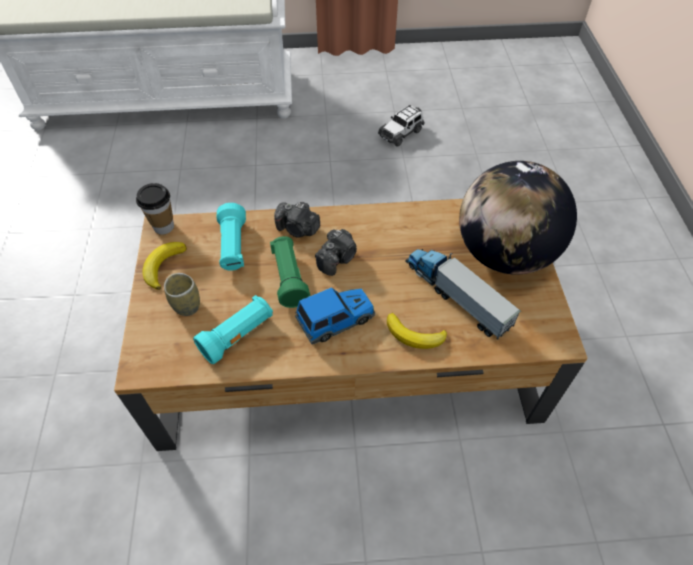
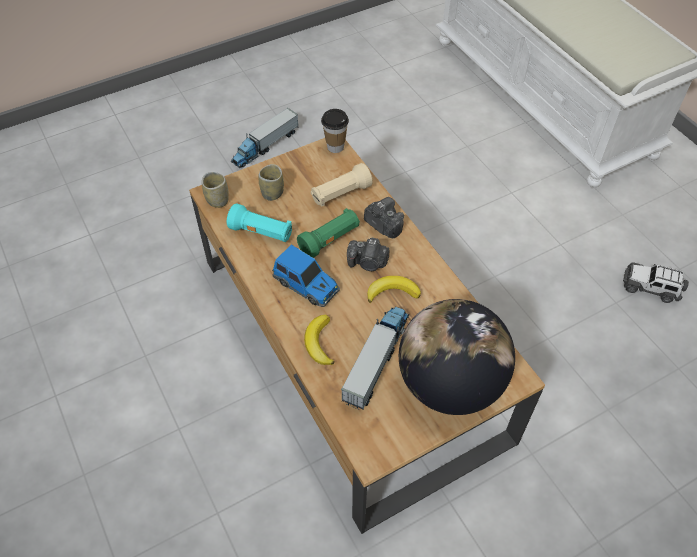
camera: 65 degrees right, 0 degrees up
banana [142,242,187,290] -> banana moved to [367,276,421,303]
turquoise flashlight [217,203,246,271] -> beige flashlight [311,163,373,207]
camera [274,202,320,238] -> camera turned 135 degrees clockwise [364,197,404,238]
none -> cup [202,172,229,208]
none -> toy truck [231,108,298,168]

